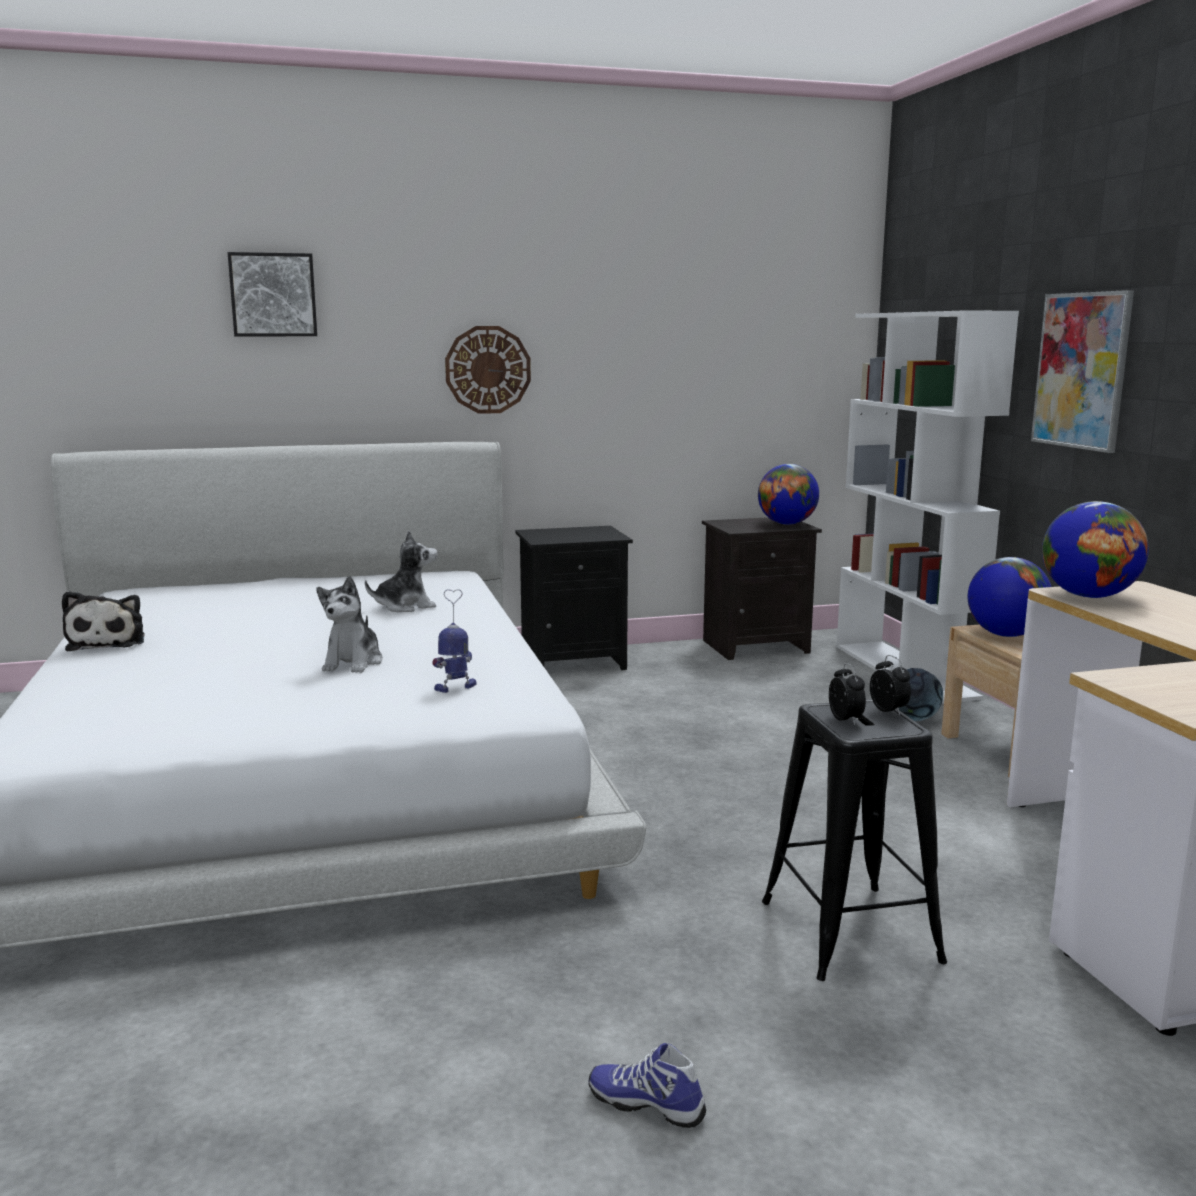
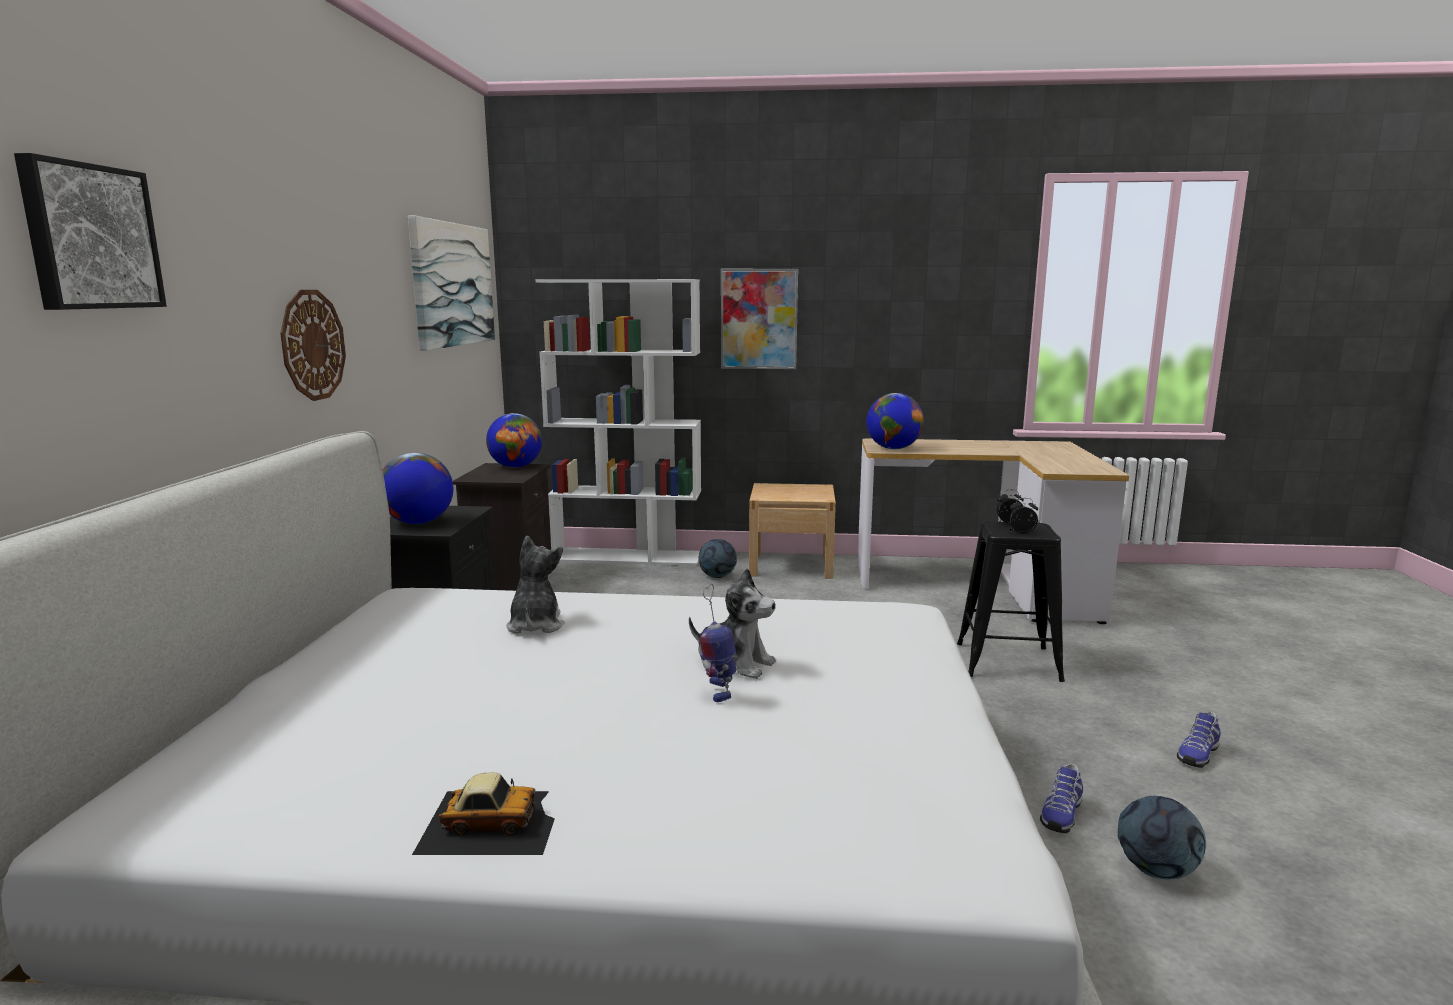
camera: 70 degrees left, 0 degrees up
plush toy [62,591,145,652] -> toy car [412,772,555,855]
toy robot [432,589,477,693] -> toy robot moved to [700,584,737,702]
globe [968,557,1052,637] -> globe moved to [383,453,453,524]
none -> picture [408,216,495,351]
none -> shoe [1040,764,1083,833]
none -> football [1118,796,1206,880]

